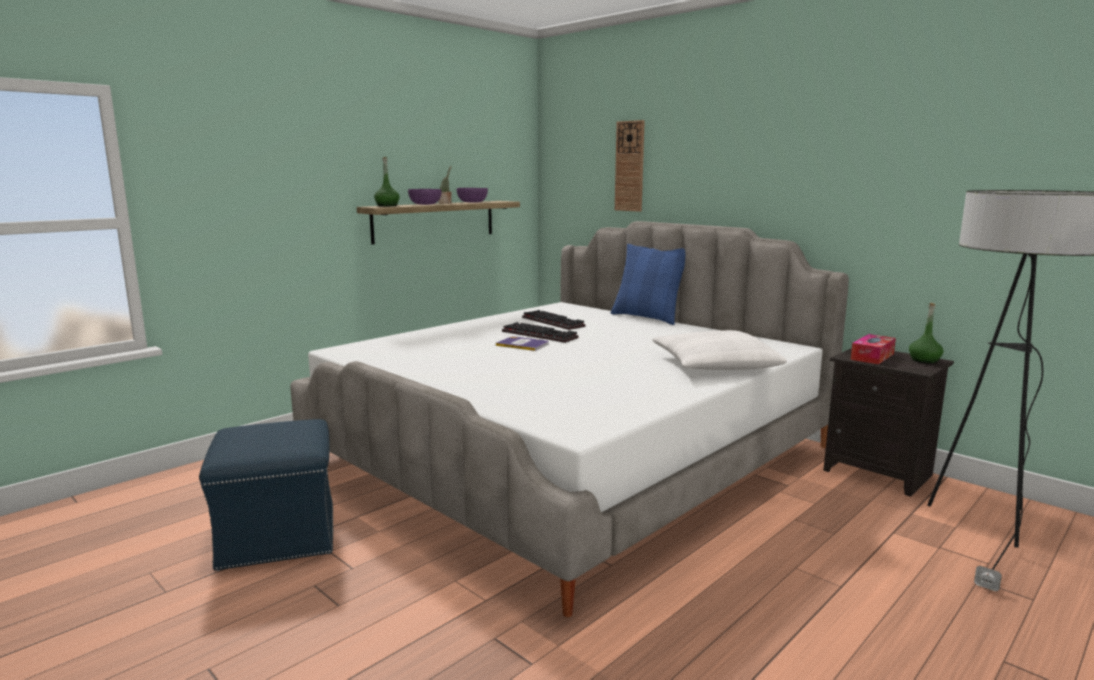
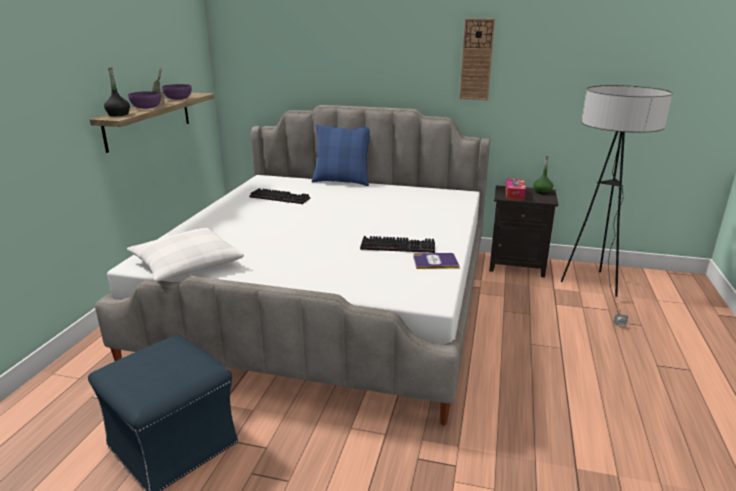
camera: 30 degrees left, 10 degrees up
green bottle [374,157,400,206] -> black bottle [104,67,130,116]
book [496,336,549,351] -> book moved to [413,253,460,269]
keyboard [502,322,578,343] -> keyboard moved to [360,236,435,253]
wall clock [615,120,645,212] -> wall clock moved to [460,19,495,100]
white pillow [653,330,787,370] -> white pillow moved to [127,228,244,282]

